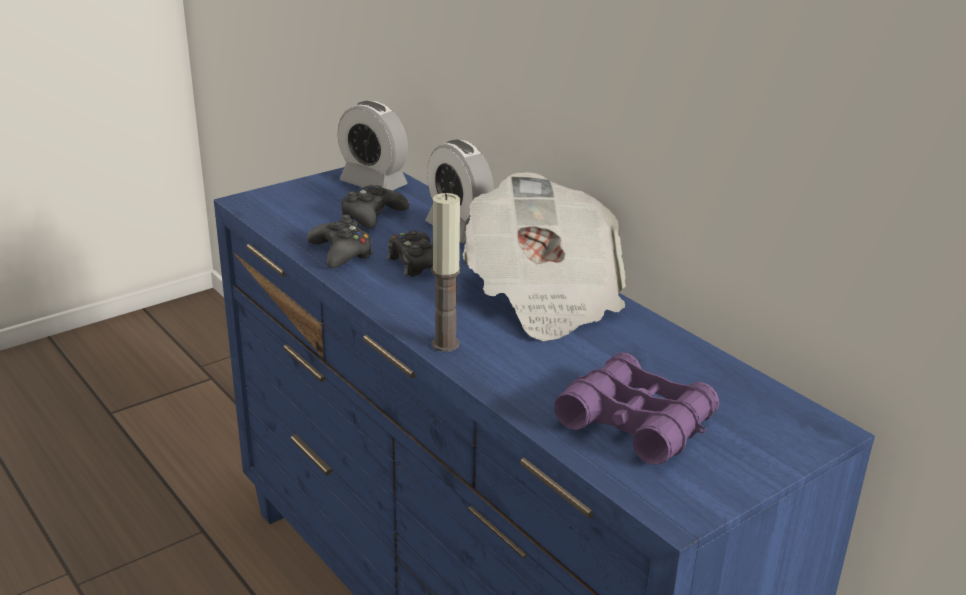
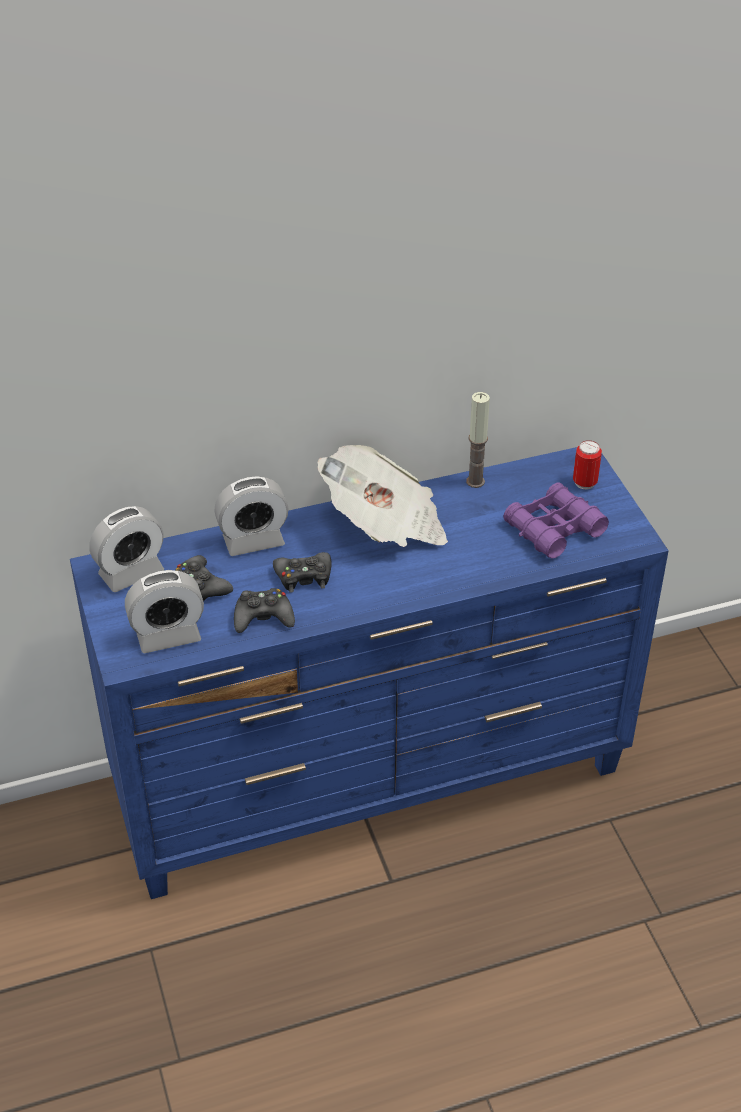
camera: 70 degrees left, 15 degrees up
candle [431,193,461,352] -> candle moved to [466,392,490,488]
none -> alarm clock [125,570,204,654]
none -> can [573,440,602,489]

